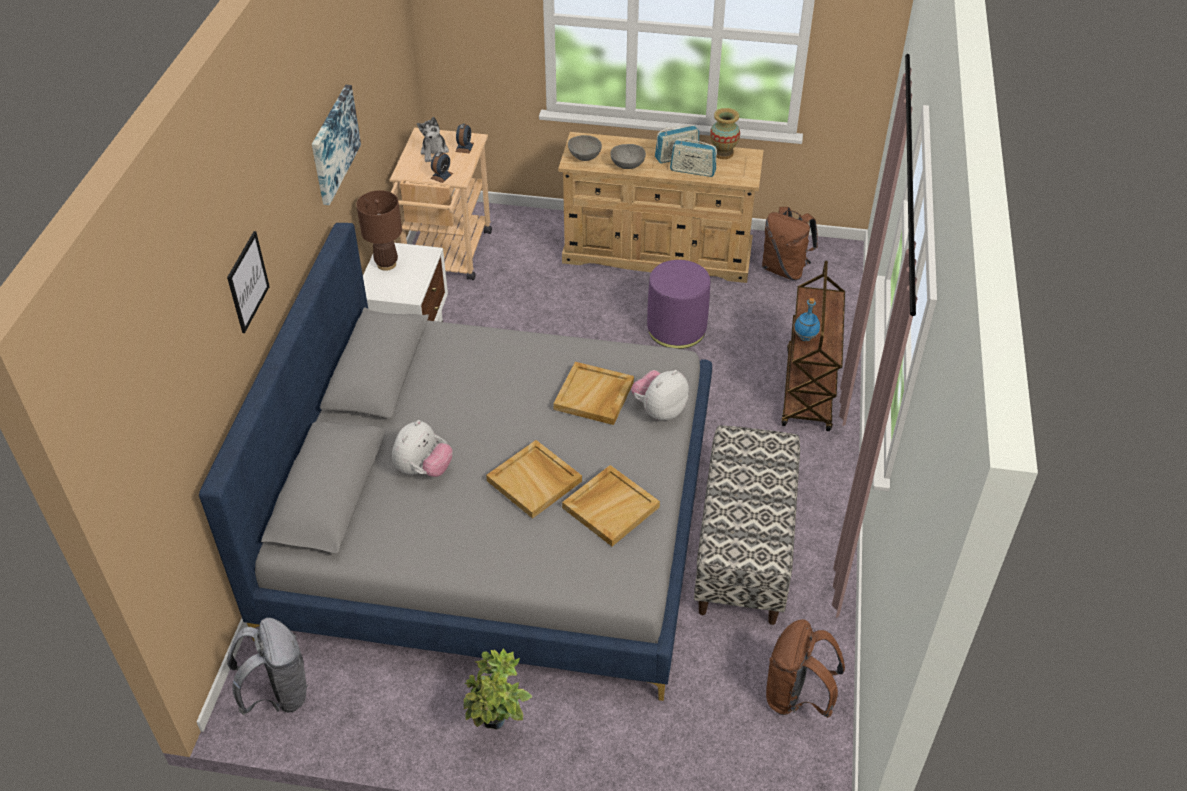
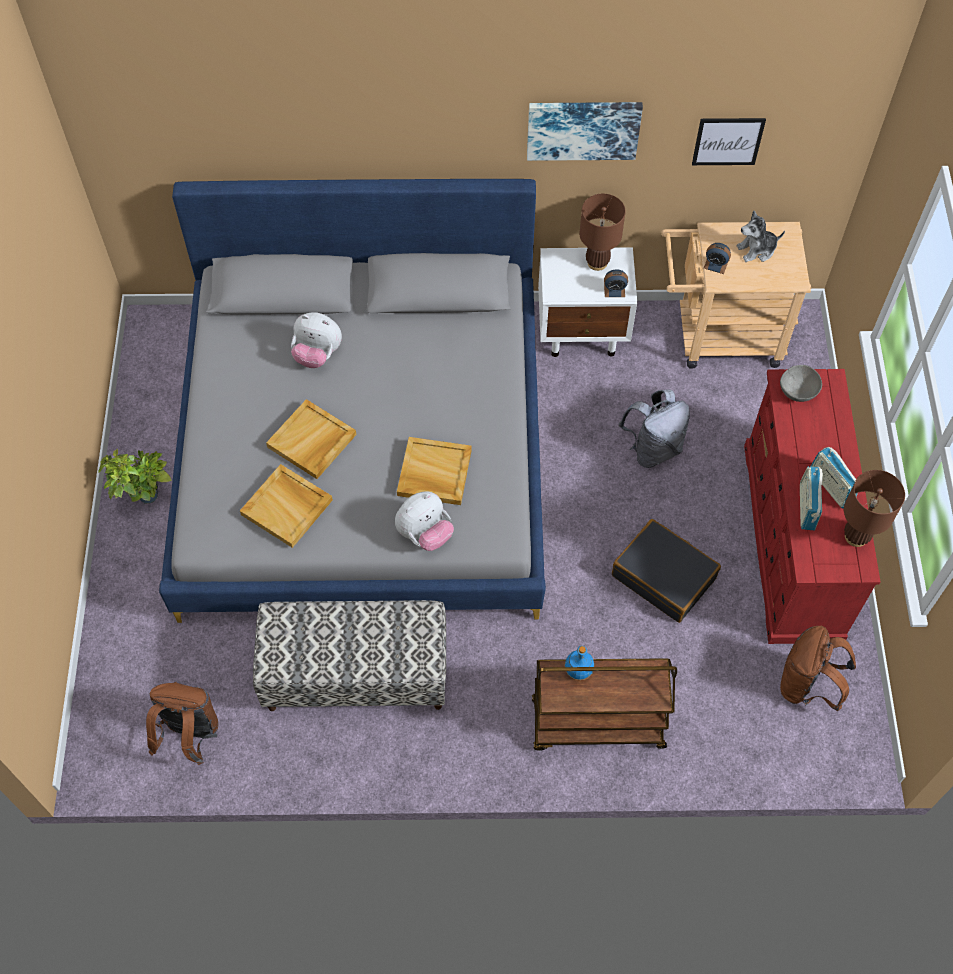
camera: 80 degrees right, 15 degrees up
picture [227,231,270,333] -> picture moved to [692,118,766,165]
grey backpack [227,618,308,715] -> grey backpack moved to [619,389,690,468]
alarm clock [455,123,474,153] -> alarm clock moved to [604,269,628,297]
beige dresser [558,132,764,283] -> red dresser [744,369,880,644]
grey bowl [610,144,646,169] -> none
plush toy [631,370,689,421] -> plush toy turned 105 degrees clockwise [395,491,454,551]
purple ottoman [647,260,710,349] -> black suitcase [612,519,721,623]
vase [710,108,740,159] -> brown table lamp [844,470,905,547]

